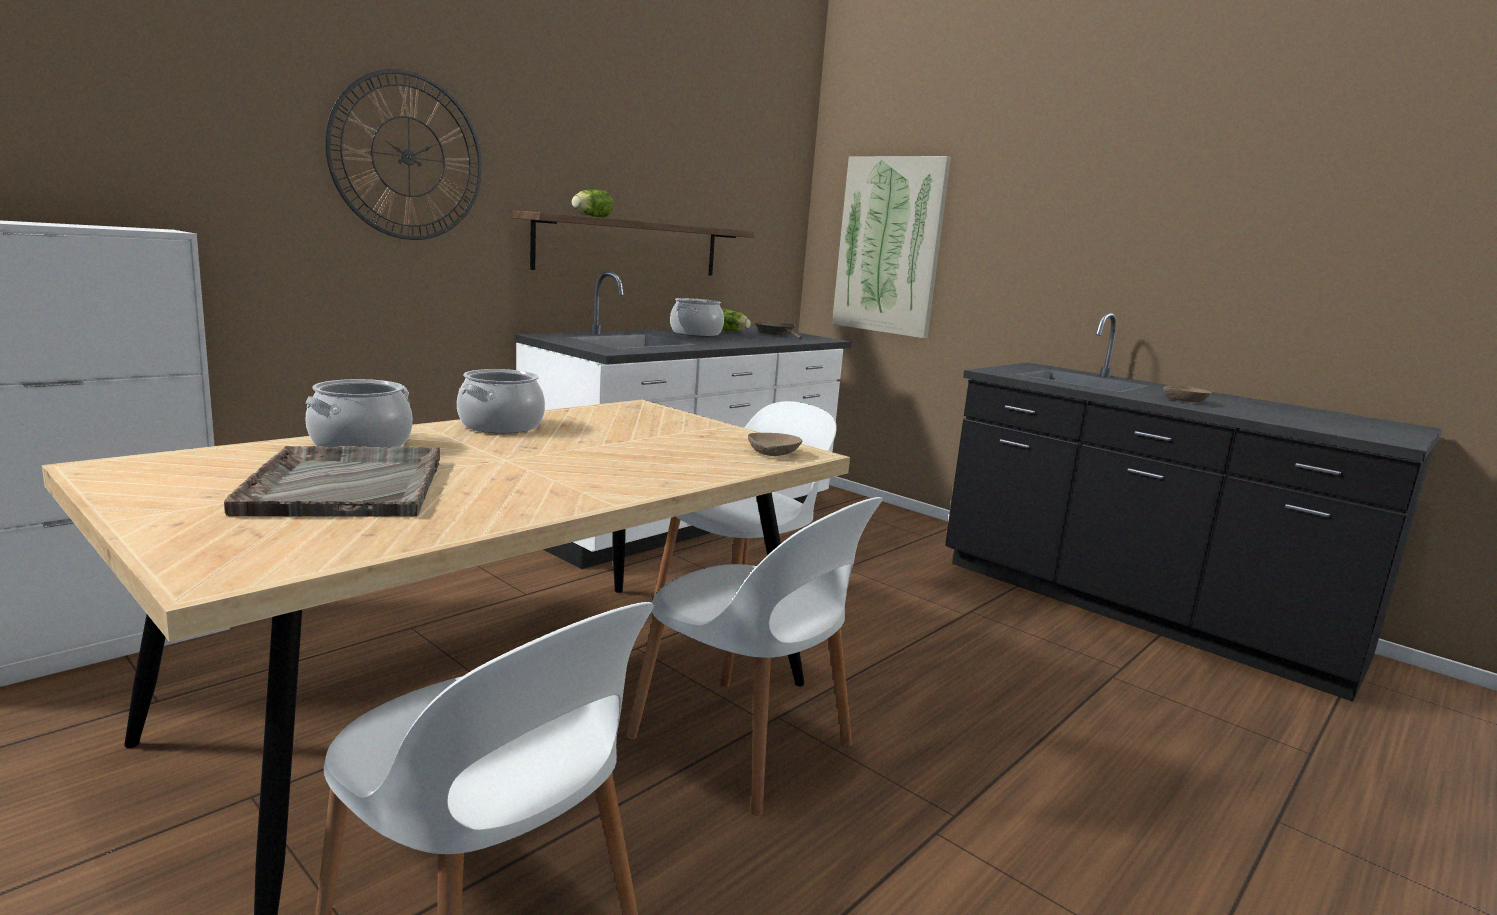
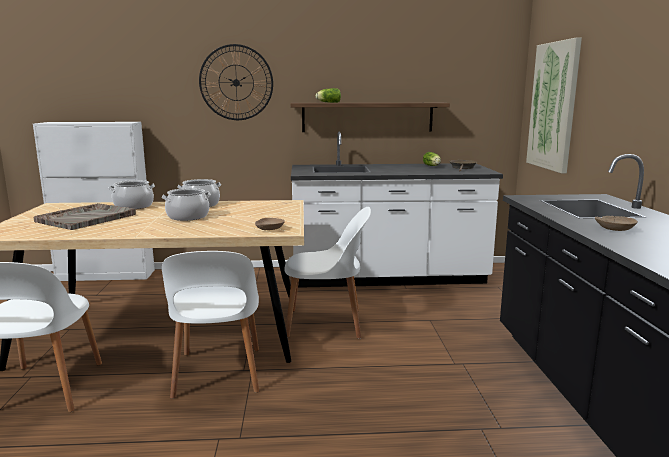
camera: 45 degrees right, 0 degrees up
cooking pot [670,298,724,337] -> cooking pot moved to [162,188,211,221]

